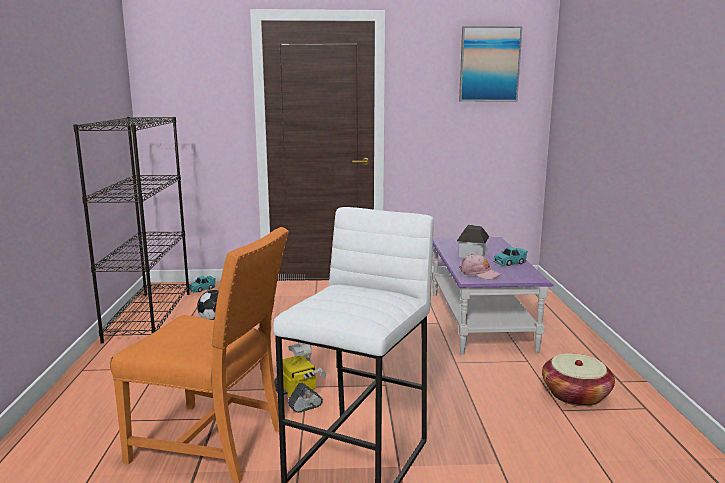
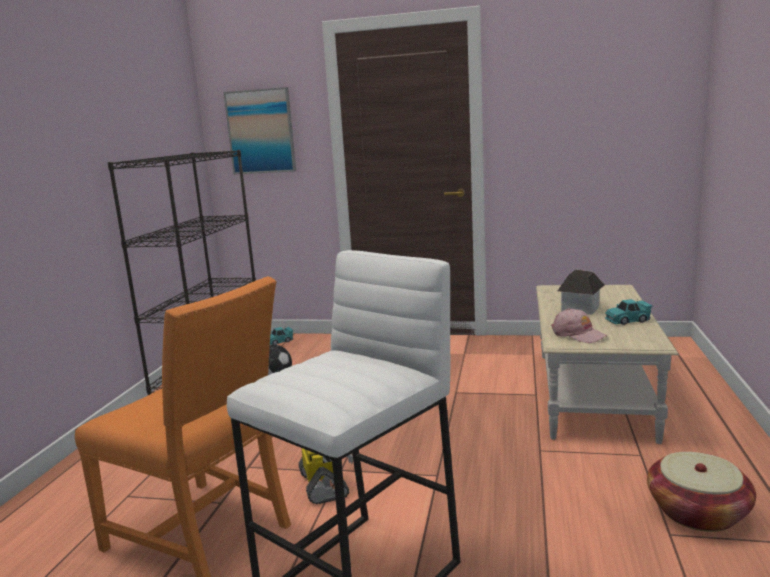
camera: 15 degrees right, 0 degrees up
purple coffee table [432,237,554,355] -> beige coffee table [536,285,679,444]
picture [459,26,522,101] -> picture moved to [224,87,296,174]

